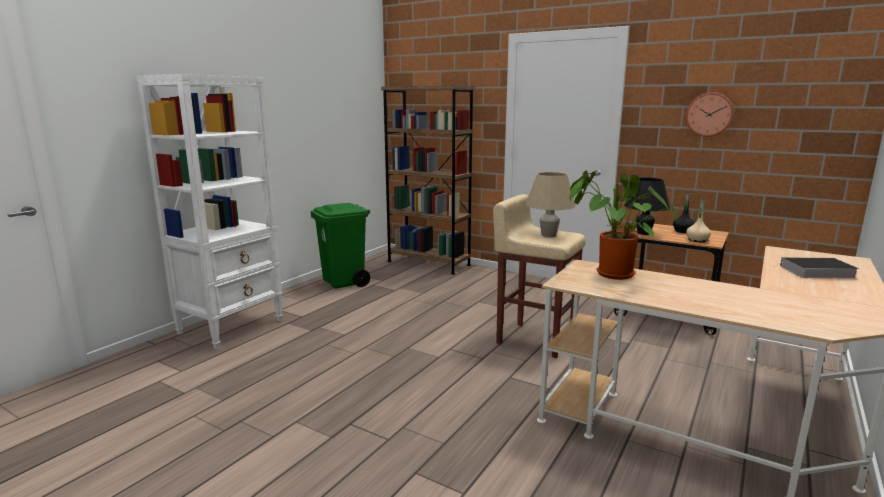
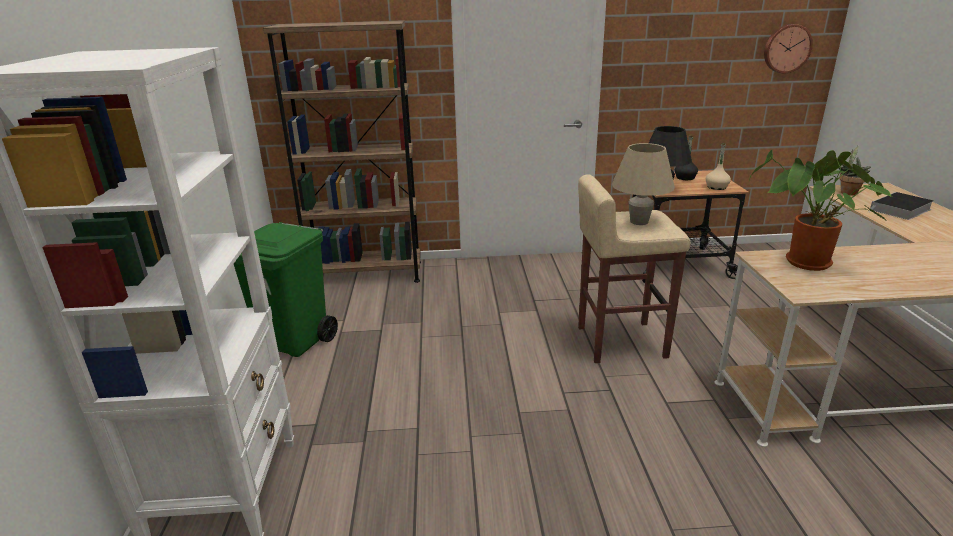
camera: 35 degrees left, 10 degrees up
wall clock [686,92,734,137] -> wall clock moved to [764,24,813,73]
none -> potted plant [838,145,871,195]

